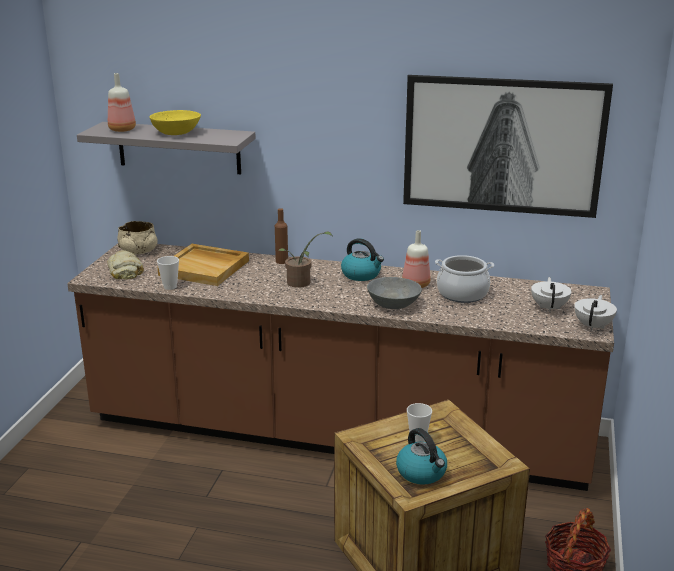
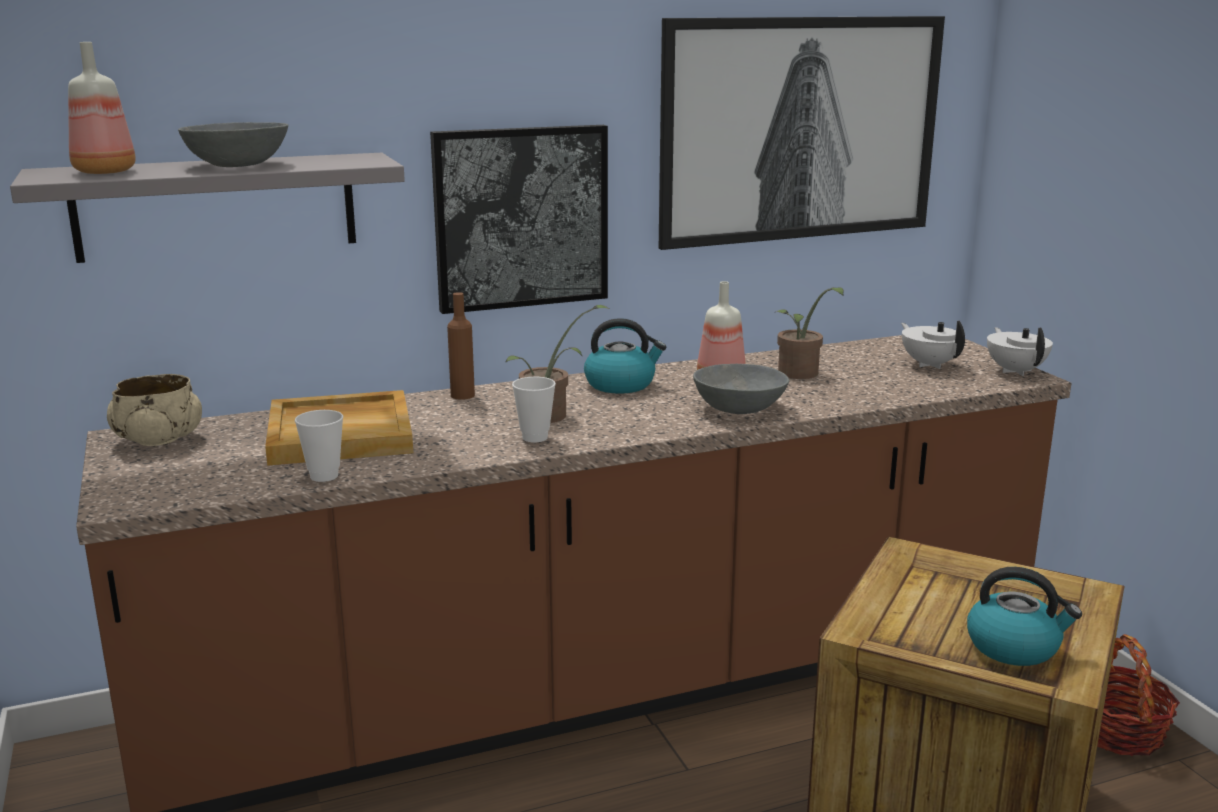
camera: 35 degrees left, 5 degrees down
bread [108,250,144,279] -> none
yellow bowl [150,110,201,135] -> grey bowl [178,122,288,167]
cup [407,403,432,442] -> cup moved to [512,377,556,442]
cooking pot [435,255,494,303] -> potted plant [776,287,844,379]
none -> picture [430,125,608,314]

